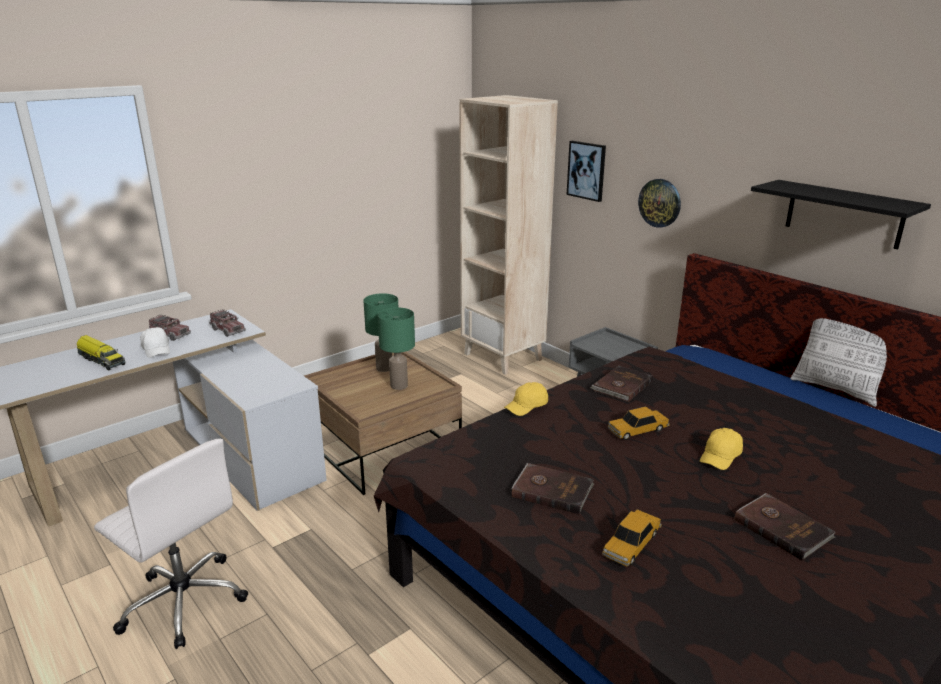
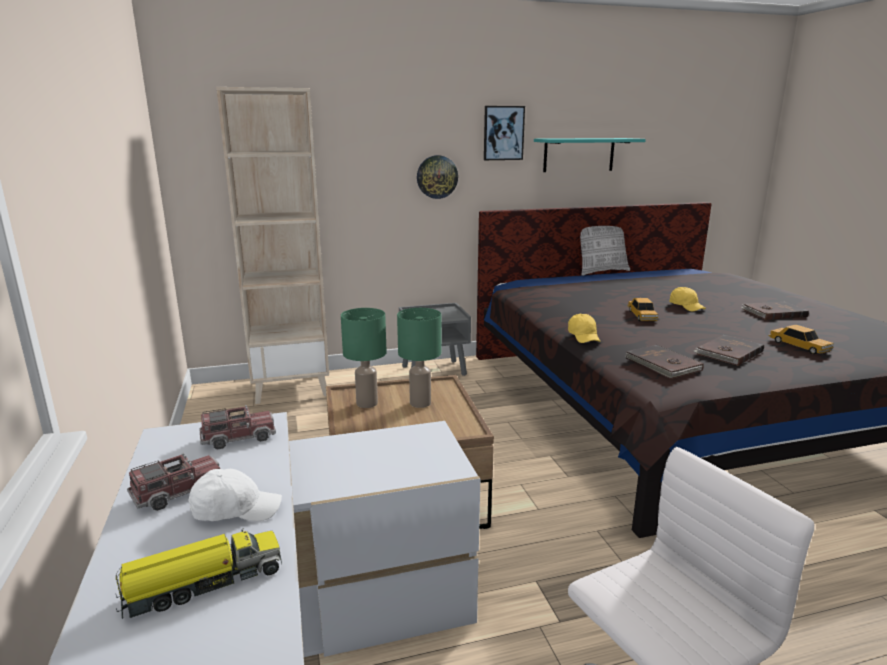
camera: 65 degrees left, 5 degrees down
picture [567,141,606,202] -> picture moved to [484,106,525,160]
brown book [590,365,653,402] -> brown book moved to [625,345,704,379]
black shelf [751,180,931,249] -> turquoise shelf [534,138,646,172]

